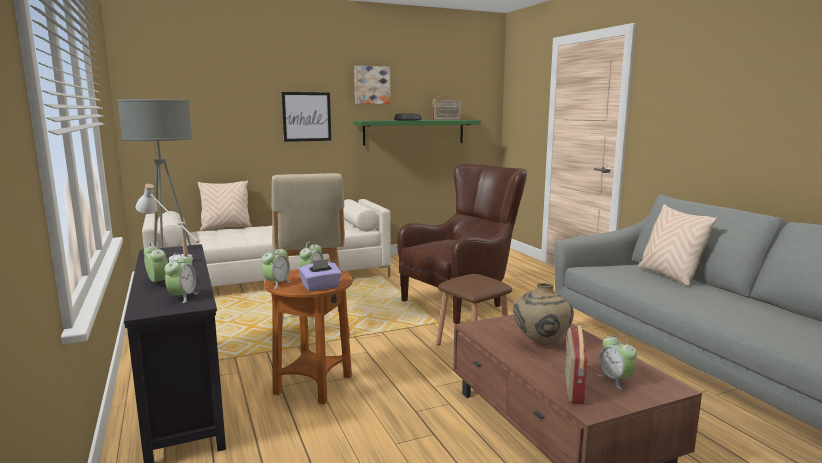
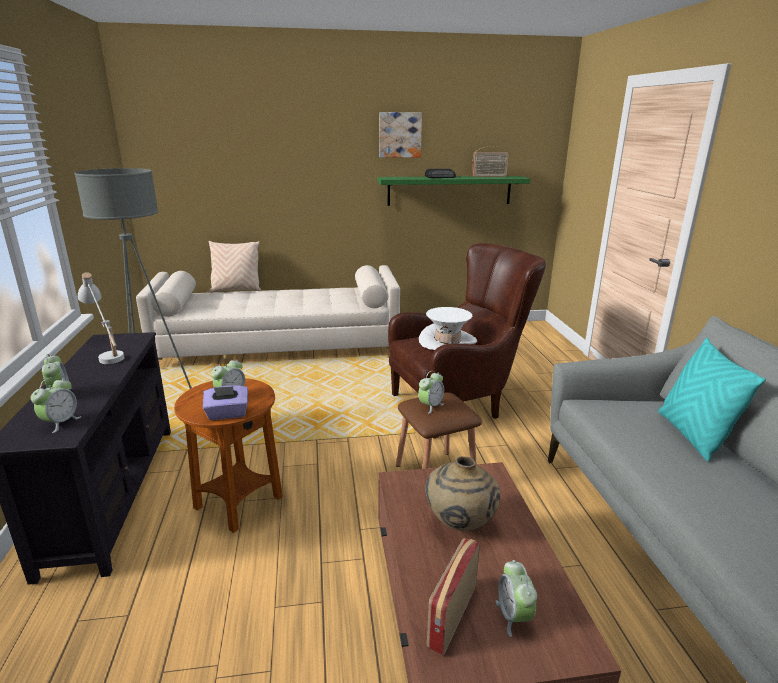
camera: 15 degrees right, 10 degrees up
alarm clock [262,246,291,289] -> alarm clock moved to [418,371,444,414]
beige stool [271,173,350,337] -> none
picture [282,92,331,142] -> none
beige pillow [638,204,717,286] -> turquoise pillow [658,338,766,462]
none -> white hat [419,307,477,350]

